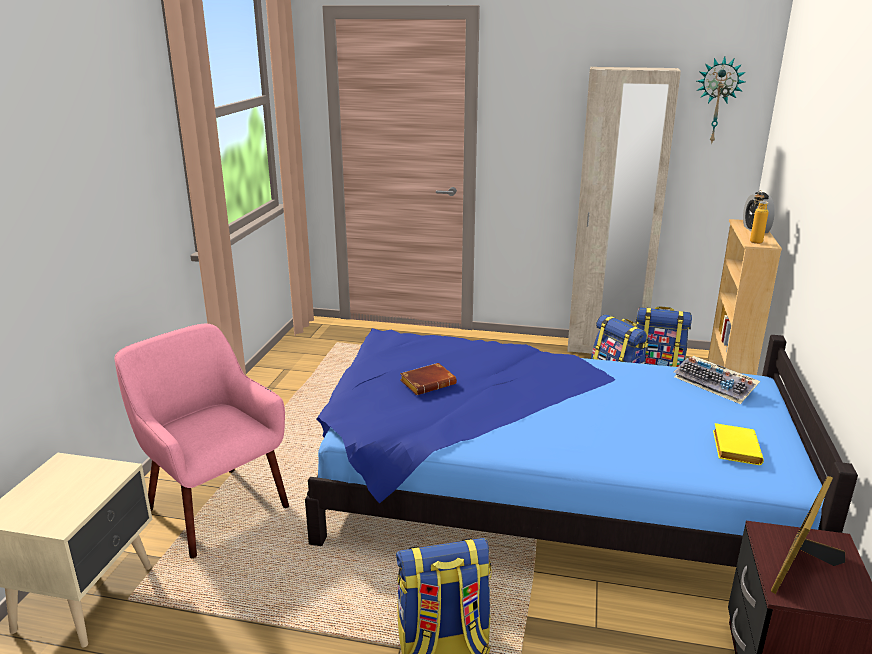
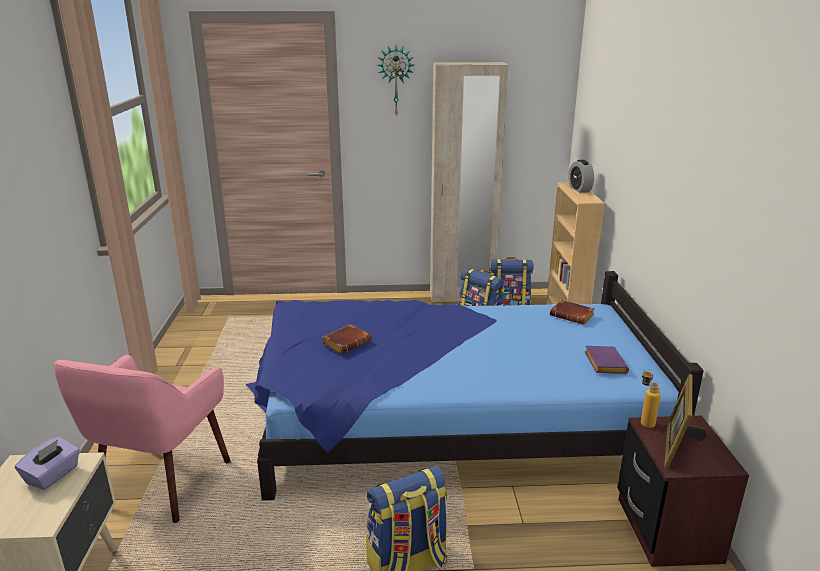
camera: 15 degrees left, 0 degrees up
pink armchair [114,323,289,558] -> pink armchair turned 105 degrees counterclockwise [54,355,230,523]
keyboard [674,356,760,404] -> brown book [550,300,595,325]
wall clock [697,57,746,145] -> wall clock moved to [377,46,414,117]
yellow book [713,423,764,465] -> purple book [584,346,629,374]
bottle [750,190,769,244] -> bottle moved to [641,368,661,428]
none -> purple tissue box [15,437,80,490]

